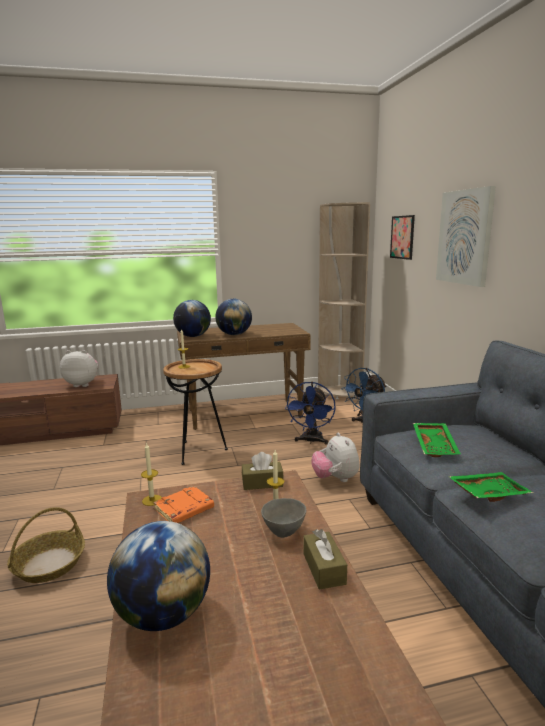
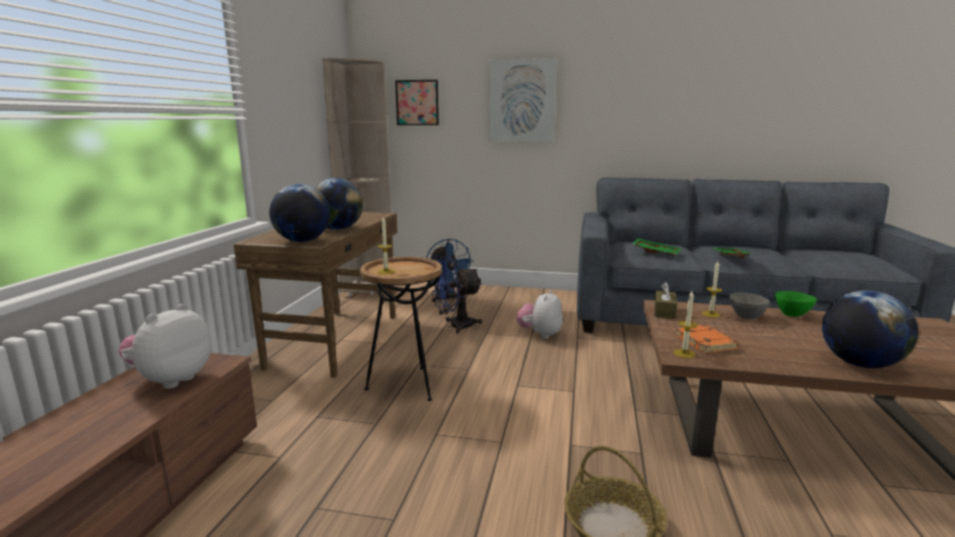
camera: 65 degrees left, 0 degrees up
blue fan [285,381,336,445] -> blue fan turned 120 degrees clockwise [432,256,482,334]
brown tissue box [304,529,347,590] -> green bowl [775,291,817,317]
plush toy [311,432,359,482] -> plush toy turned 105 degrees clockwise [516,290,563,339]

